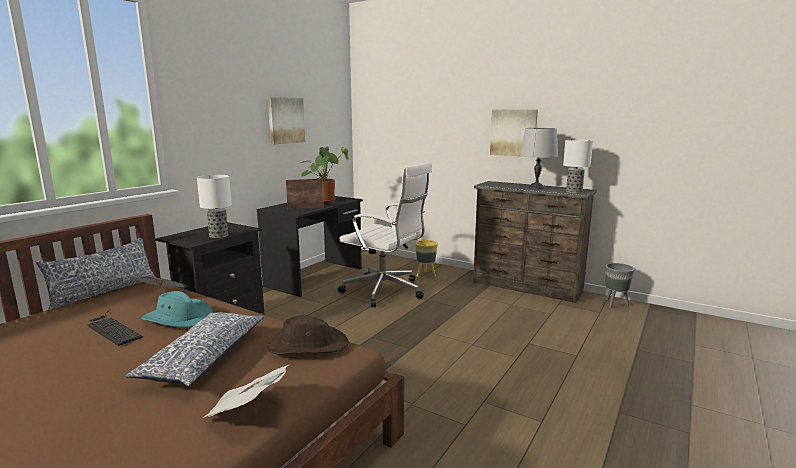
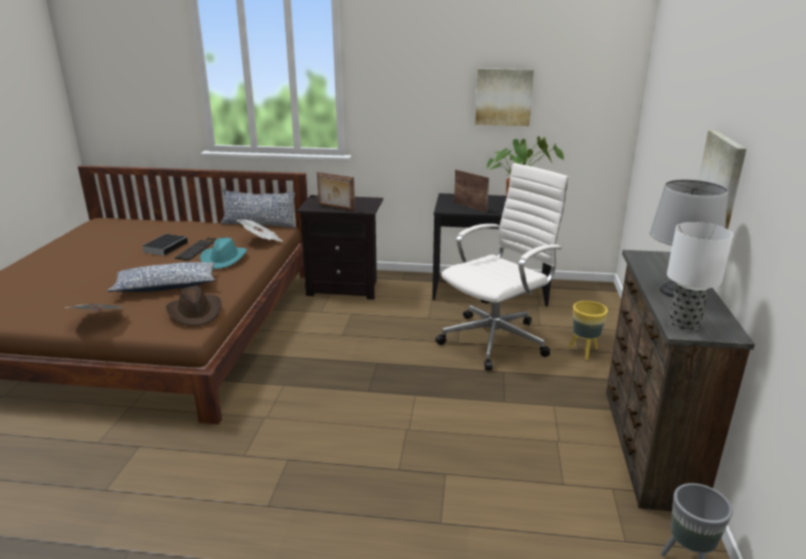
camera: 65 degrees right, 10 degrees up
table lamp [197,175,232,238] -> picture frame [317,172,355,211]
white office chair [338,162,432,308] -> white office chair turned 135 degrees counterclockwise [435,163,569,371]
none -> book [142,234,188,256]

